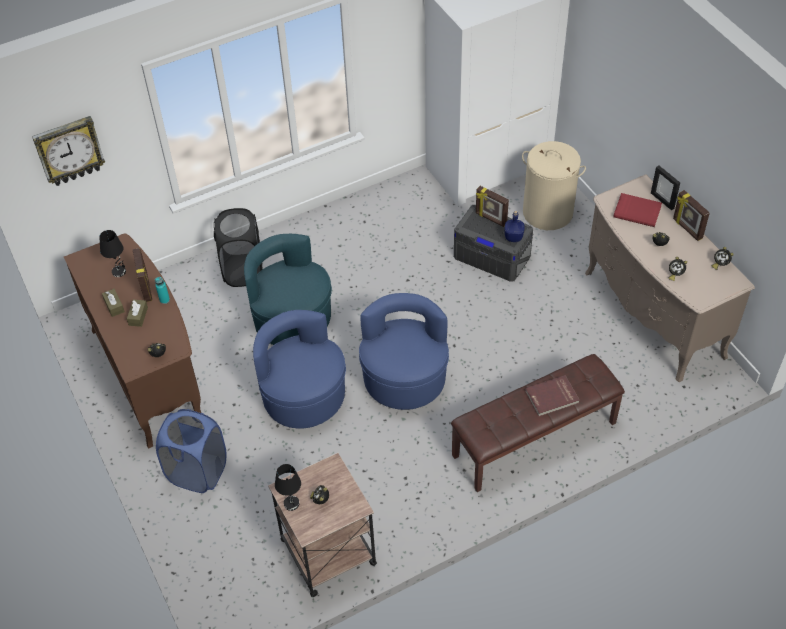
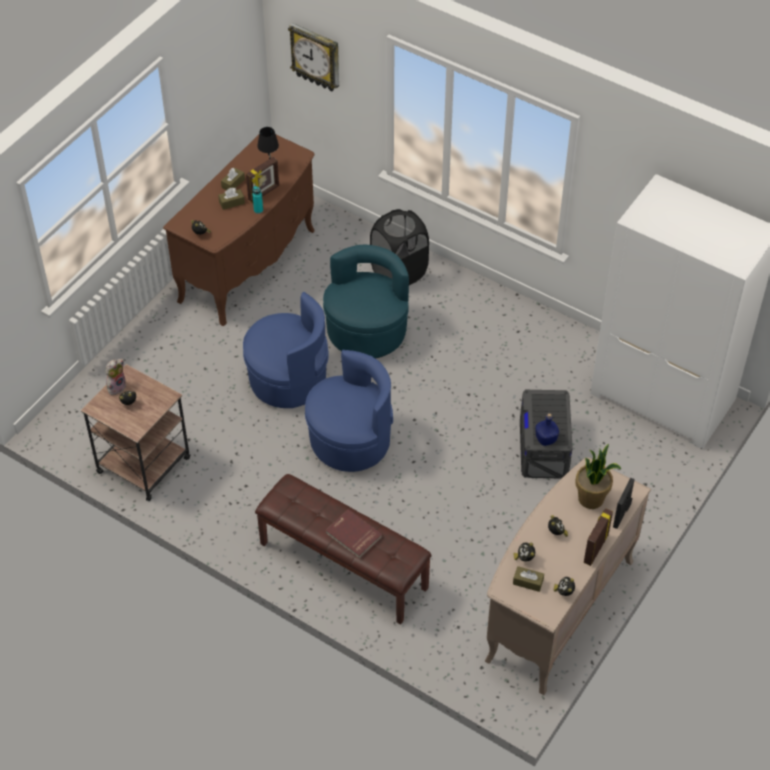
camera: 60 degrees right, 0 degrees up
blue laundry basket [156,409,227,493] -> none
blue armchair [253,310,346,428] -> blue armchair turned 75 degrees clockwise [243,292,329,408]
black table lamp [275,464,301,511] -> plush toy [106,359,126,395]
picture frame [476,186,509,227] -> none
beige laundry basket [522,141,586,230] -> none
red book [613,193,662,227] -> potted plant [575,444,621,509]
none -> brown tissue box [513,566,544,592]

